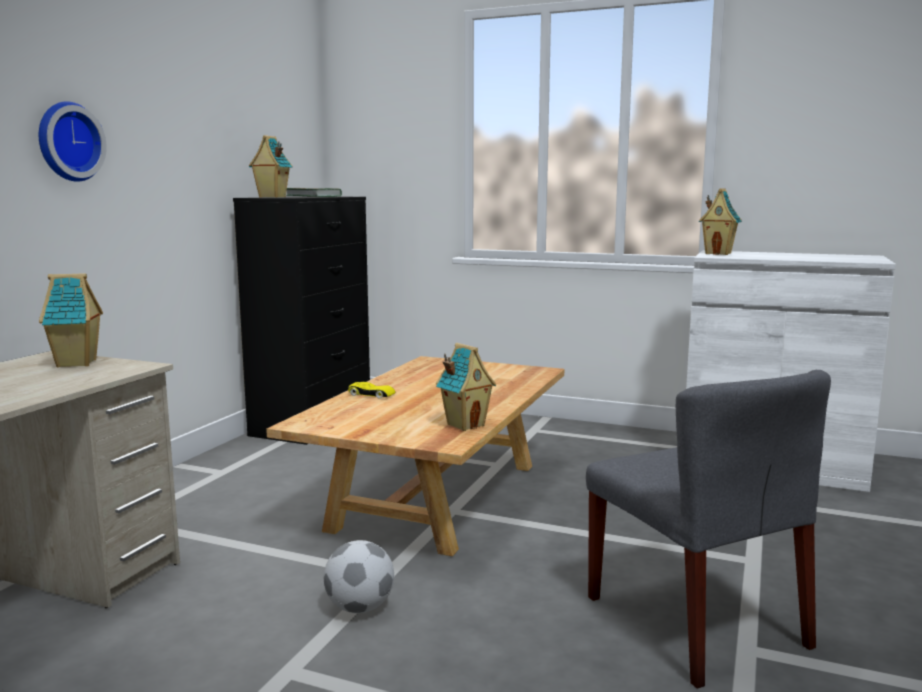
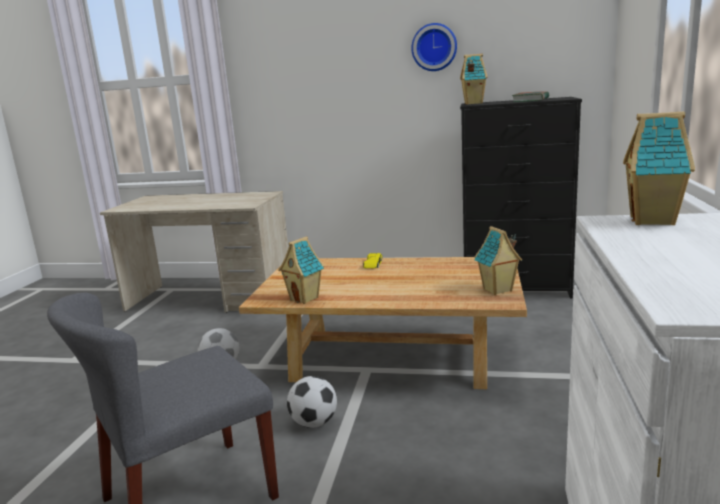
camera: 80 degrees right, 5 degrees up
wall clock [39,101,107,182] -> wall clock moved to [411,23,457,71]
toy house [39,273,103,367] -> toy house moved to [474,226,522,295]
none -> football [287,376,337,428]

